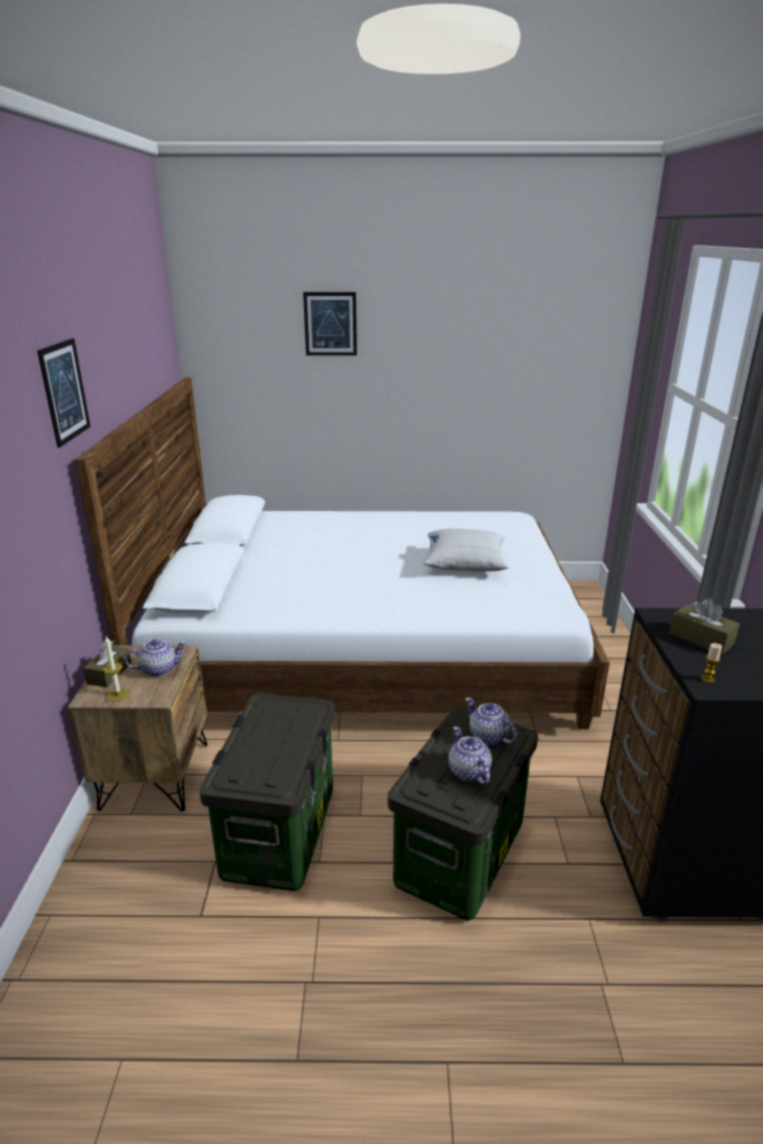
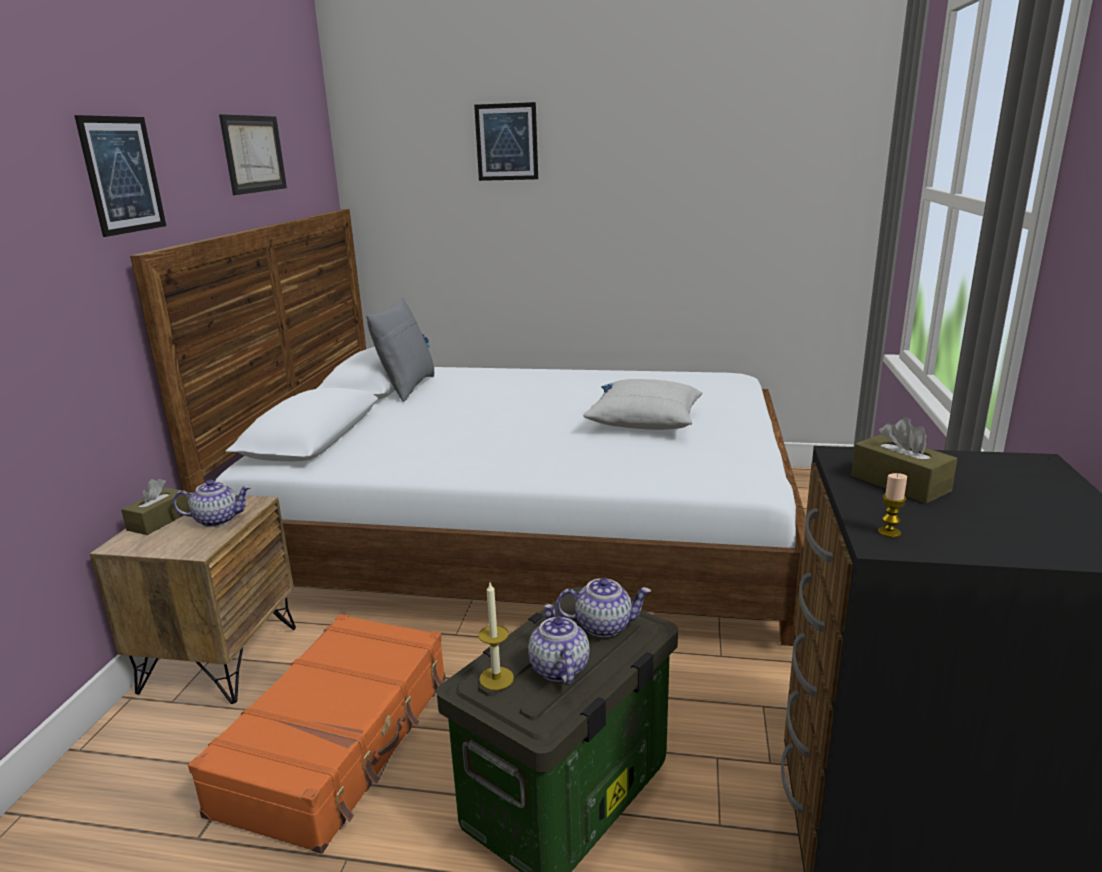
camera: 10 degrees right, 5 degrees down
candle [103,636,129,702] -> candle moved to [478,583,514,690]
storage box [199,693,335,891] -> orange suitcase [188,614,446,854]
teapot [466,698,517,745] -> teapot turned 120 degrees clockwise [556,578,651,637]
none -> picture [219,114,287,195]
none -> grey pillow [366,297,434,402]

